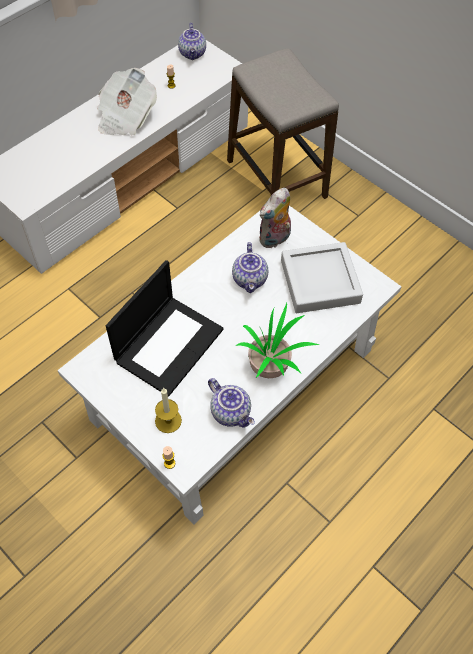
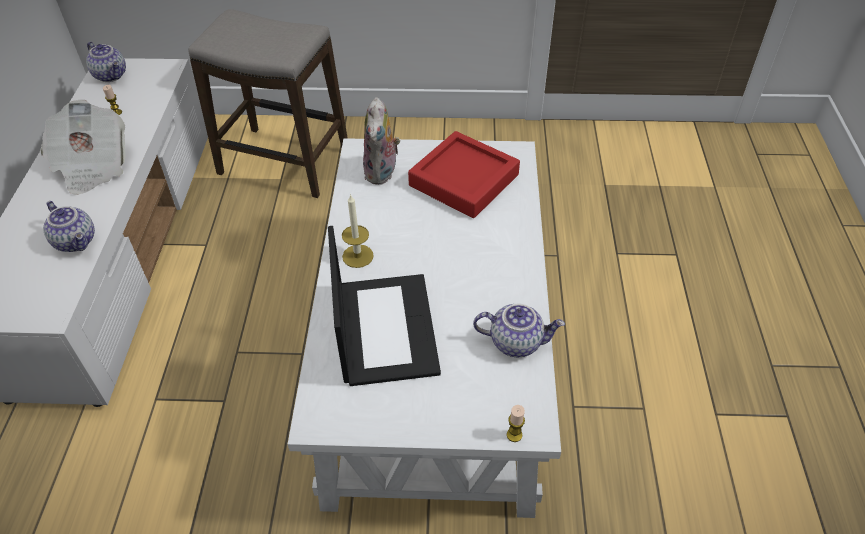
camera: 40 degrees left, 10 degrees down
candle [155,388,182,433] -> candle moved to [342,194,374,268]
teapot [232,242,268,293] -> teapot moved to [43,201,95,252]
potted plant [236,303,320,378] -> none
grey tray [281,242,363,313] -> red tray [408,131,520,218]

